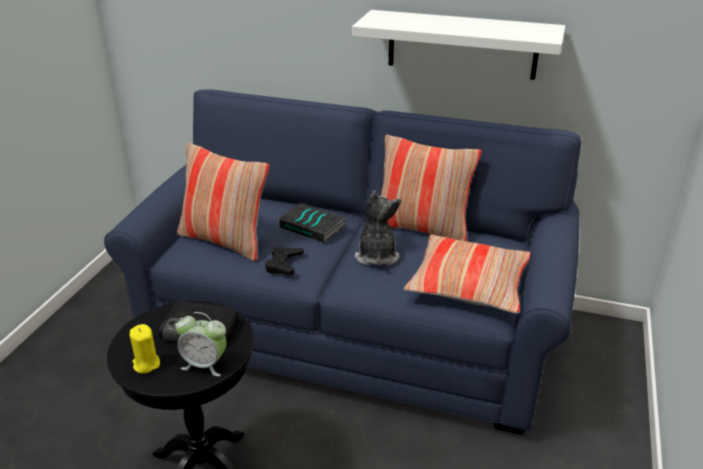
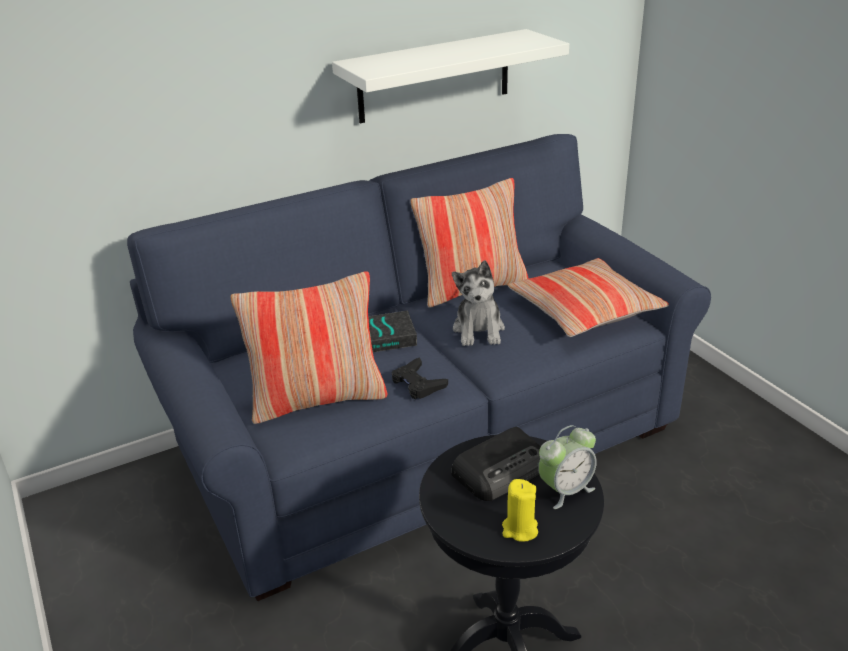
camera: 45 degrees left, 0 degrees up
plush toy [355,190,401,265] -> plush toy turned 135 degrees counterclockwise [452,260,505,346]

